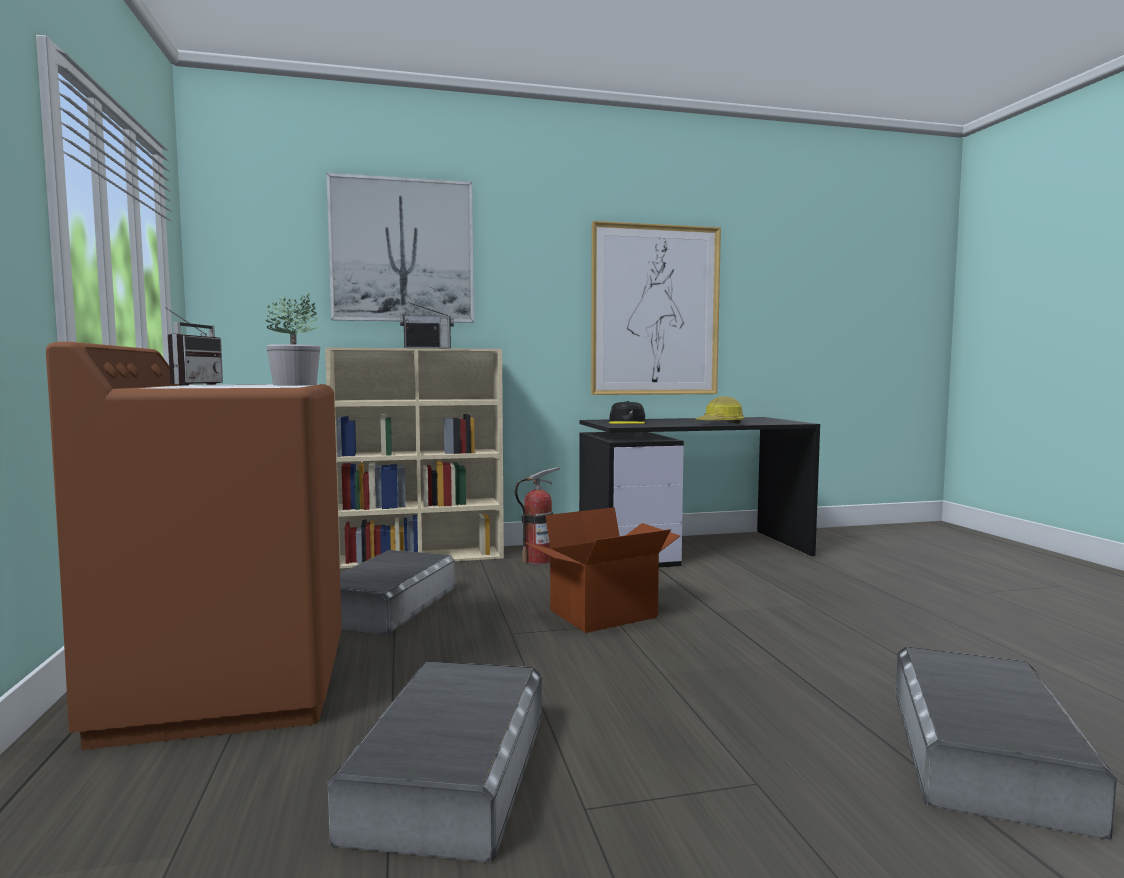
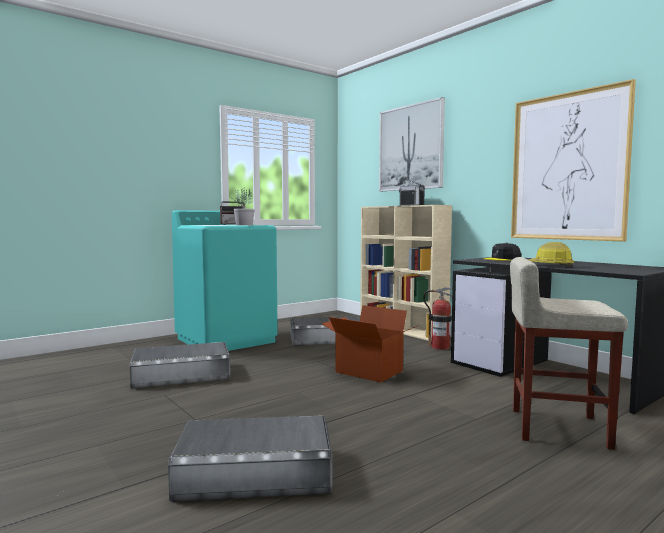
camera: 65 degrees right, 0 degrees up
brown washing machine [46,342,342,750] -> turquoise washing machine [172,210,278,351]
none -> beige stool [510,257,628,450]

